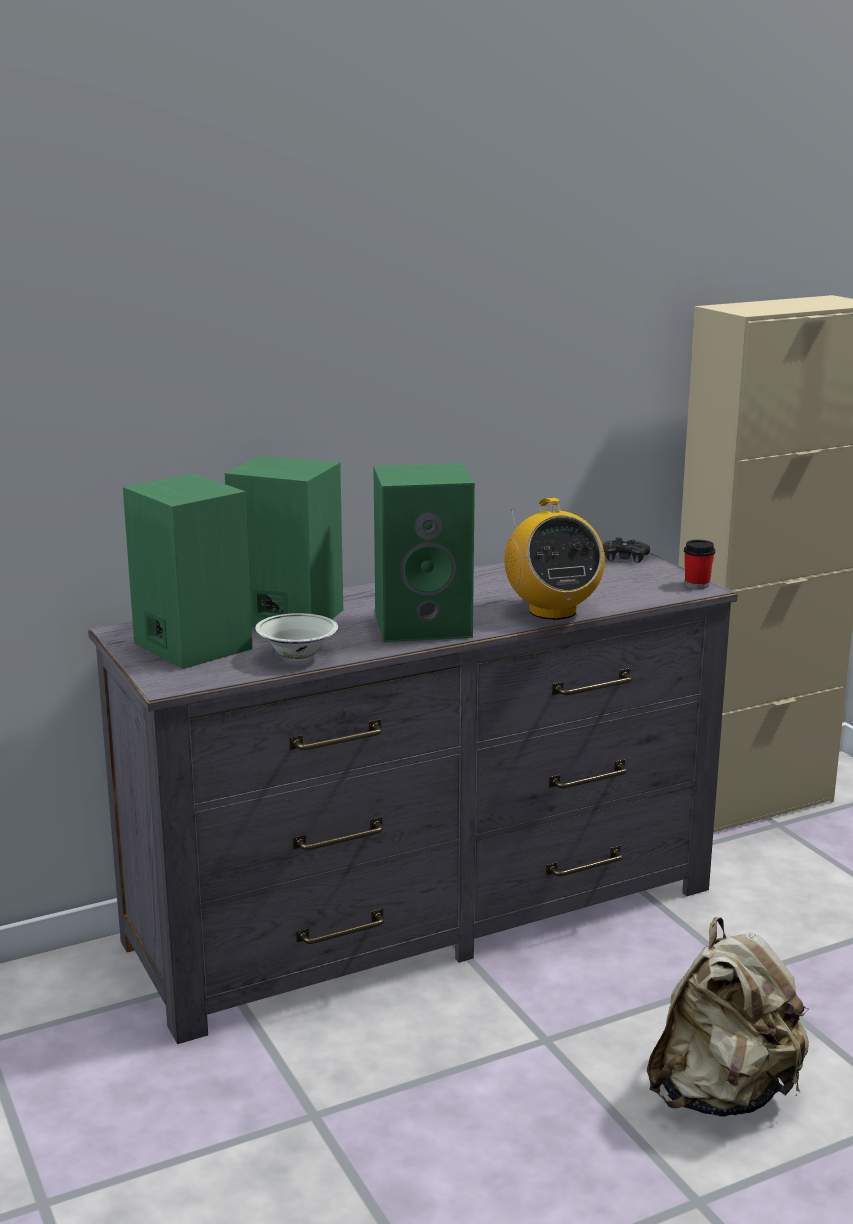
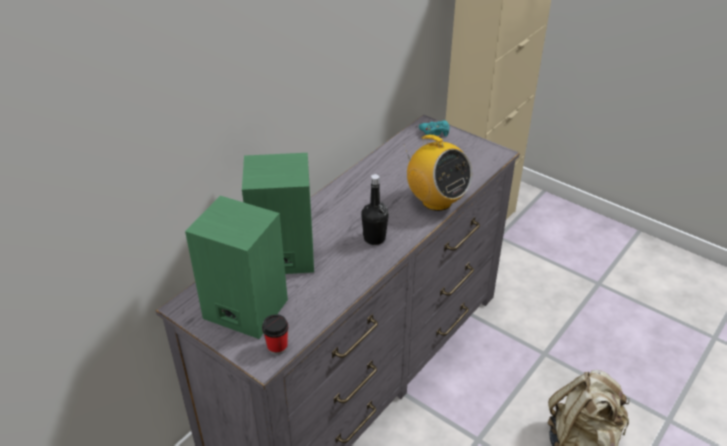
camera: 25 degrees left, 20 degrees up
white bowl [255,613,338,659] -> none
green speaker [373,463,475,642] -> black bottle [361,174,389,245]
black game controller [603,537,650,563] -> turquoise game controller [419,121,449,137]
cup [684,540,715,589] -> cup moved to [262,314,289,355]

